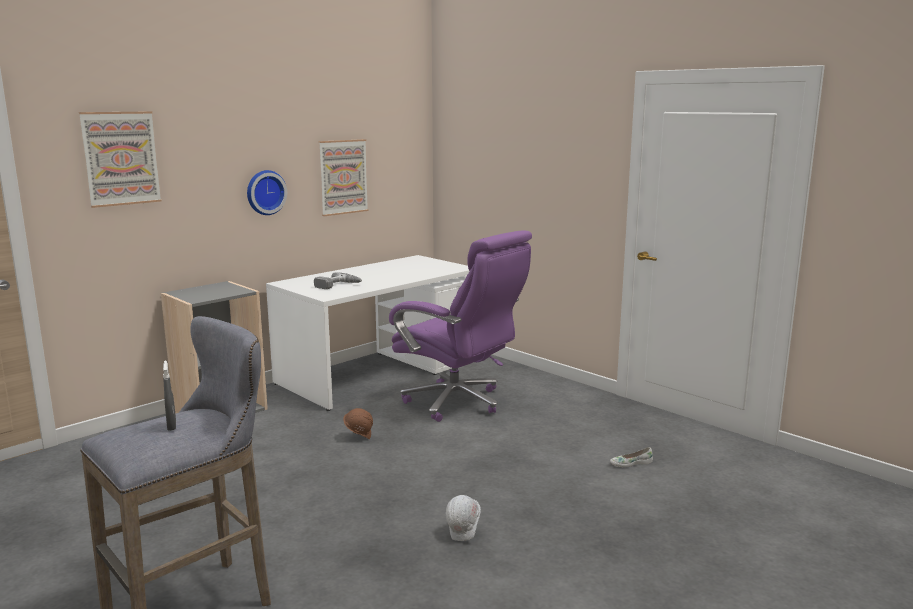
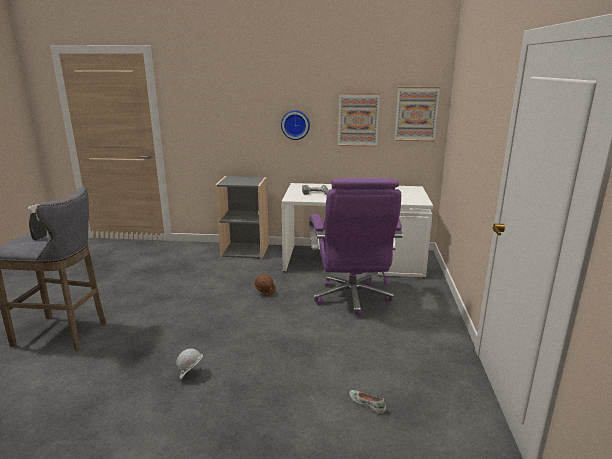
camera: 50 degrees right, 5 degrees up
picture [79,112,161,208] -> picture moved to [395,87,440,141]

